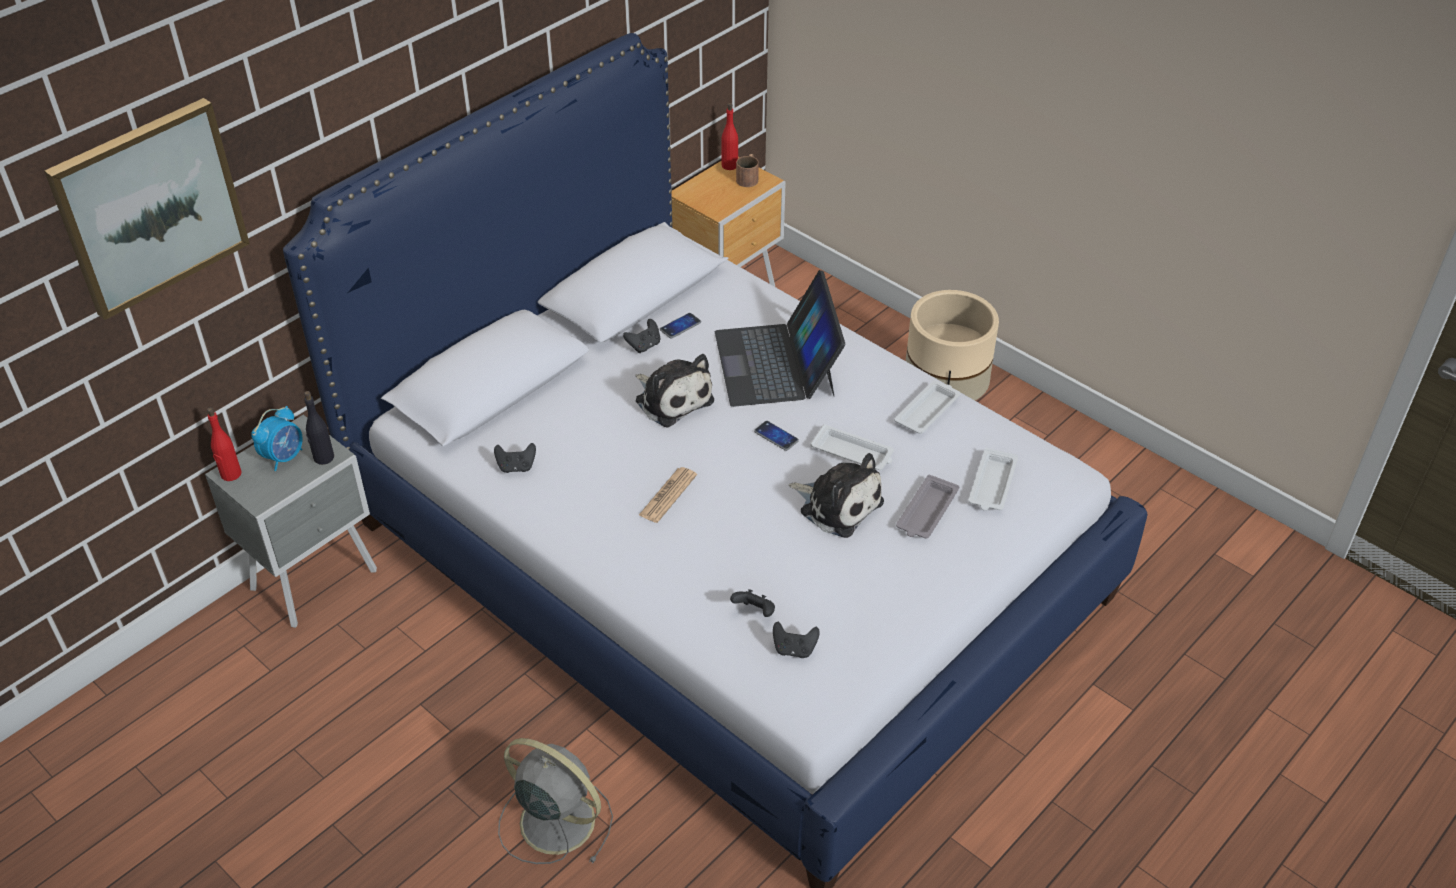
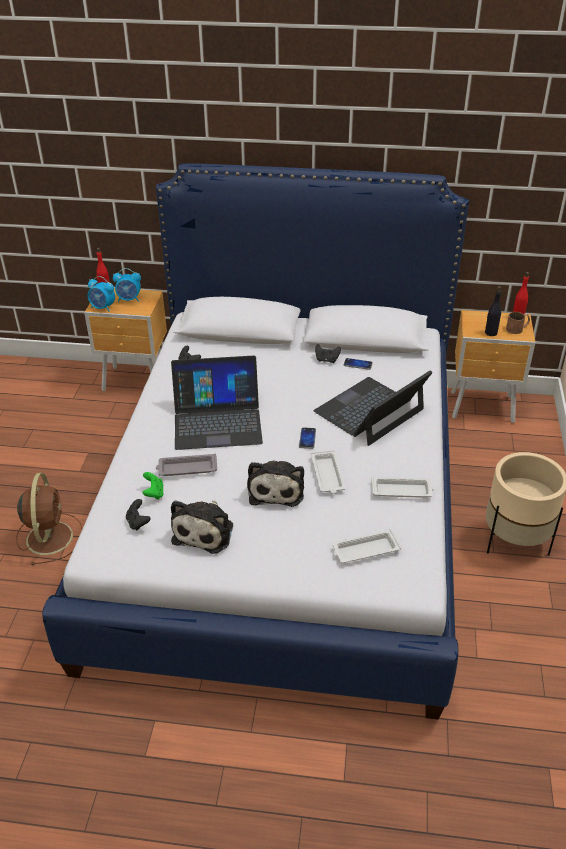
camera: 55 degrees right, 5 degrees down
picture [44,98,250,320] -> none
grey nightstand [205,415,377,628] -> brown nightstand [84,288,167,392]
black bottle [304,391,334,465] -> black bottle moved to [485,286,501,336]
grey fan [498,738,613,864] -> brown fan [16,473,82,565]
plush toy [635,354,714,428] -> plush toy moved to [171,500,233,554]
newspaper [639,467,697,523] -> laptop [171,355,263,450]
black game controller [730,589,775,617] -> green game controller [142,472,164,500]
grey tray [896,475,959,539] -> grey tray moved to [156,453,217,476]
none -> alarm clock [88,276,115,312]

